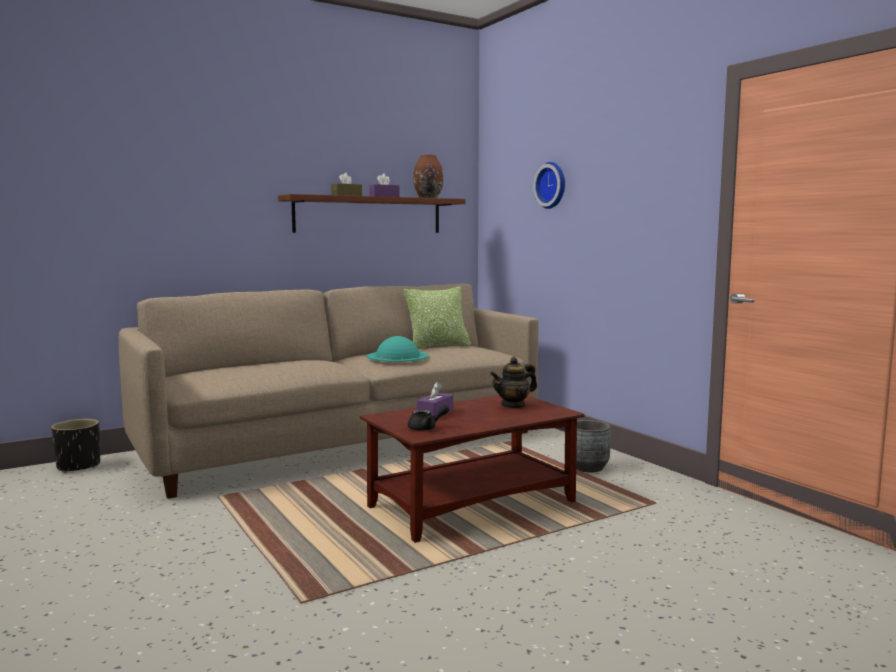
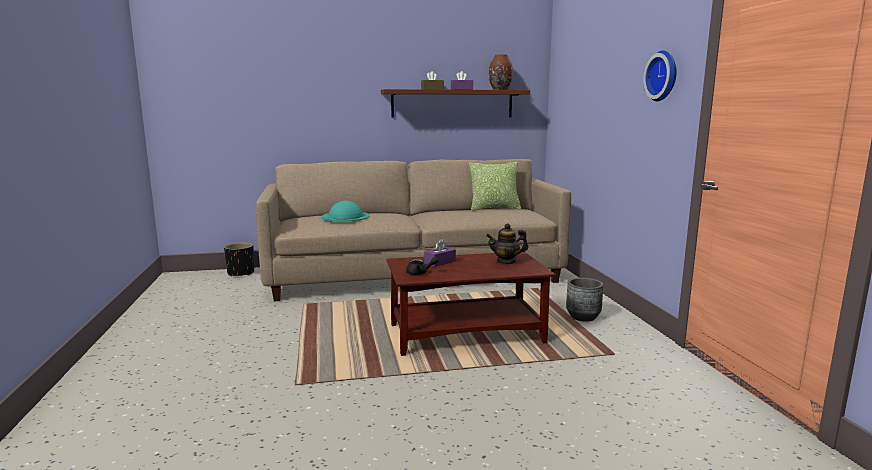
camera: 20 degrees right, 5 degrees up
turquoise hat [367,336,428,362] -> turquoise hat moved to [321,201,370,221]
wall clock [533,162,565,209] -> wall clock moved to [643,51,677,101]

